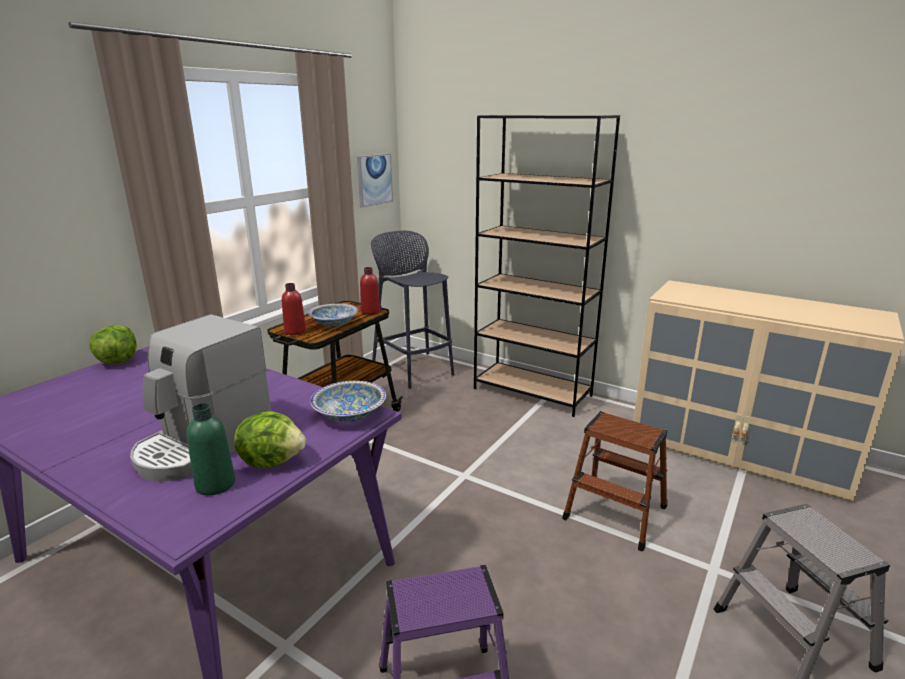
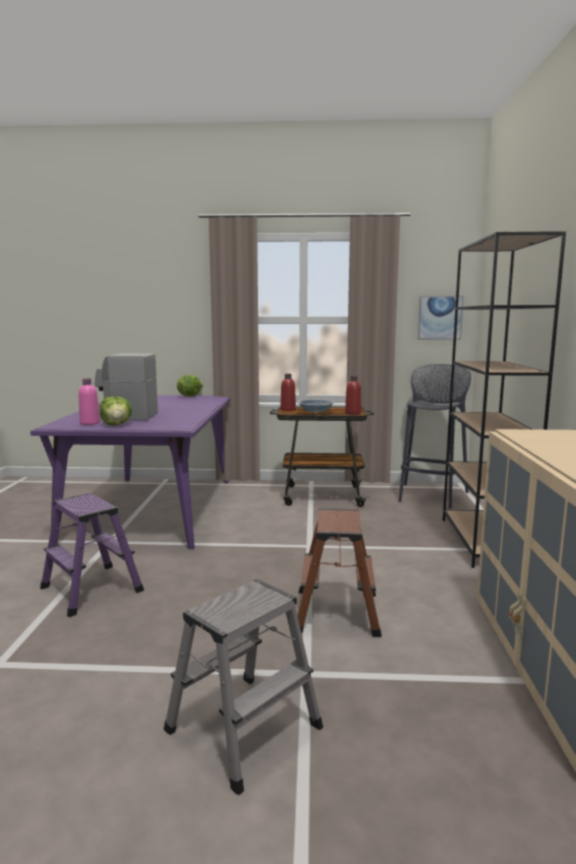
camera: 60 degrees right, 10 degrees down
green bottle [187,403,235,496] -> pink bottle [79,378,100,425]
bowl [310,381,386,422] -> none

